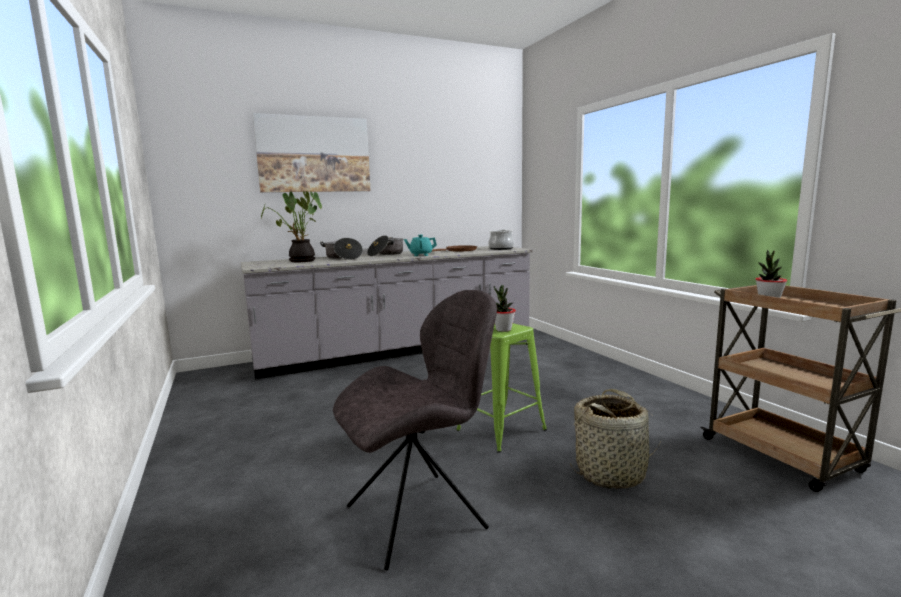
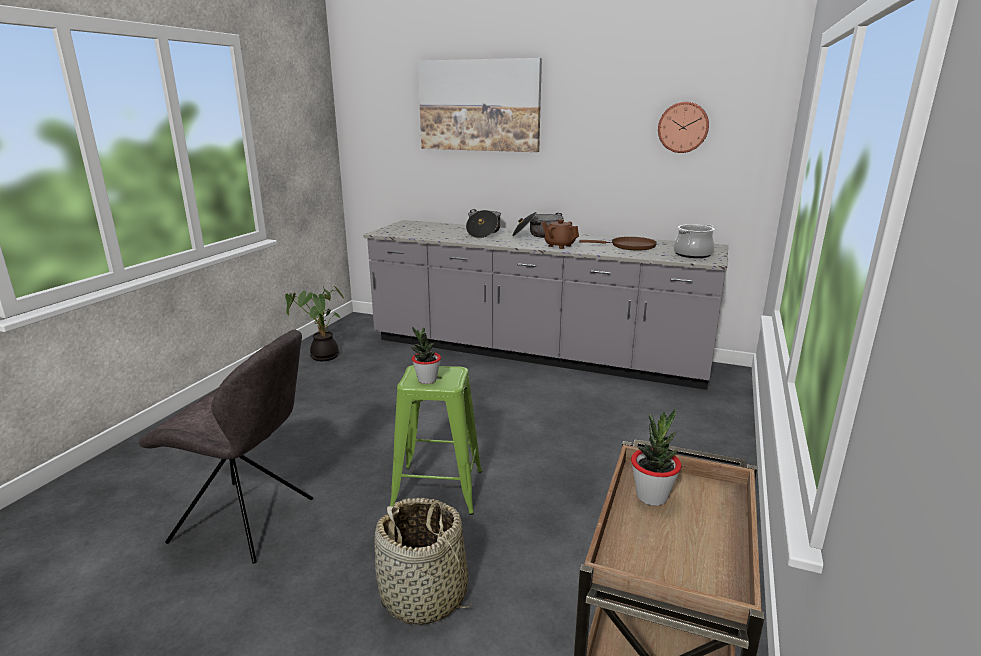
camera: 45 degrees right, 10 degrees up
potted plant [261,191,322,262] -> potted plant moved to [285,286,344,361]
turquoise teapot [404,235,437,256] -> brown teapot [542,219,579,249]
none -> wall clock [658,102,709,153]

